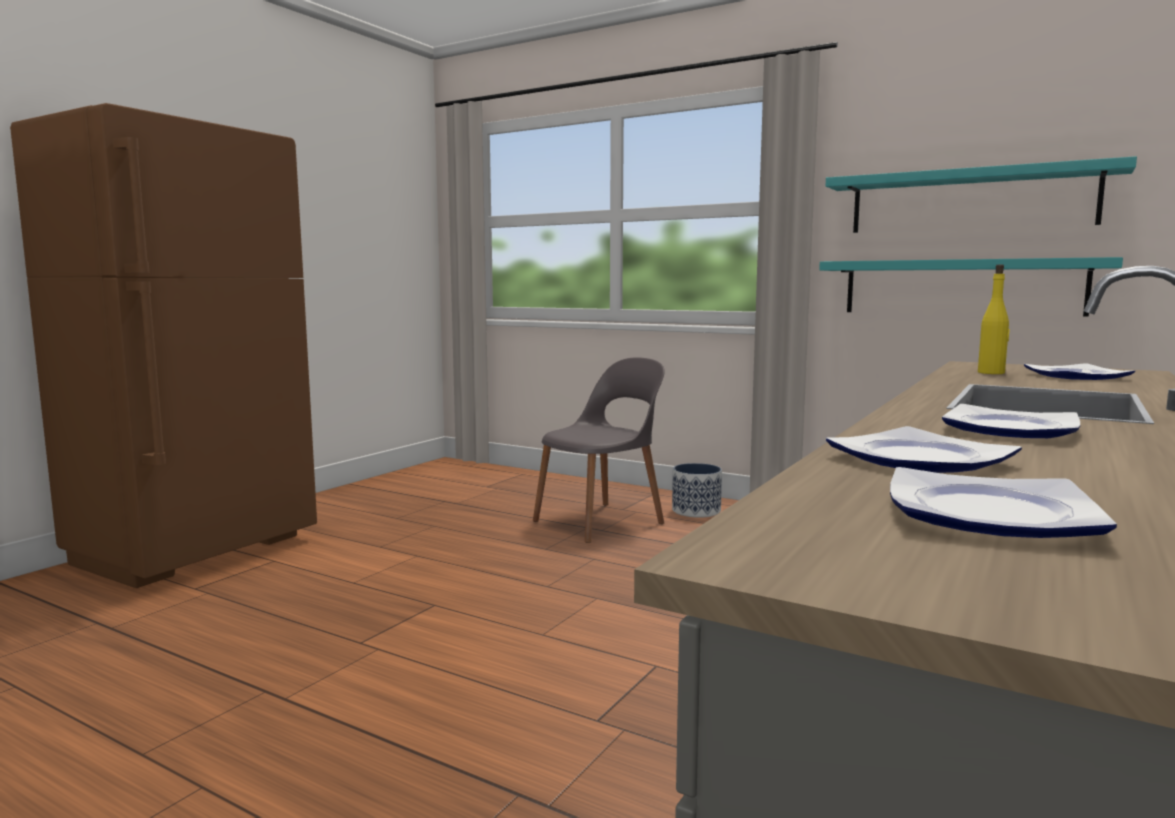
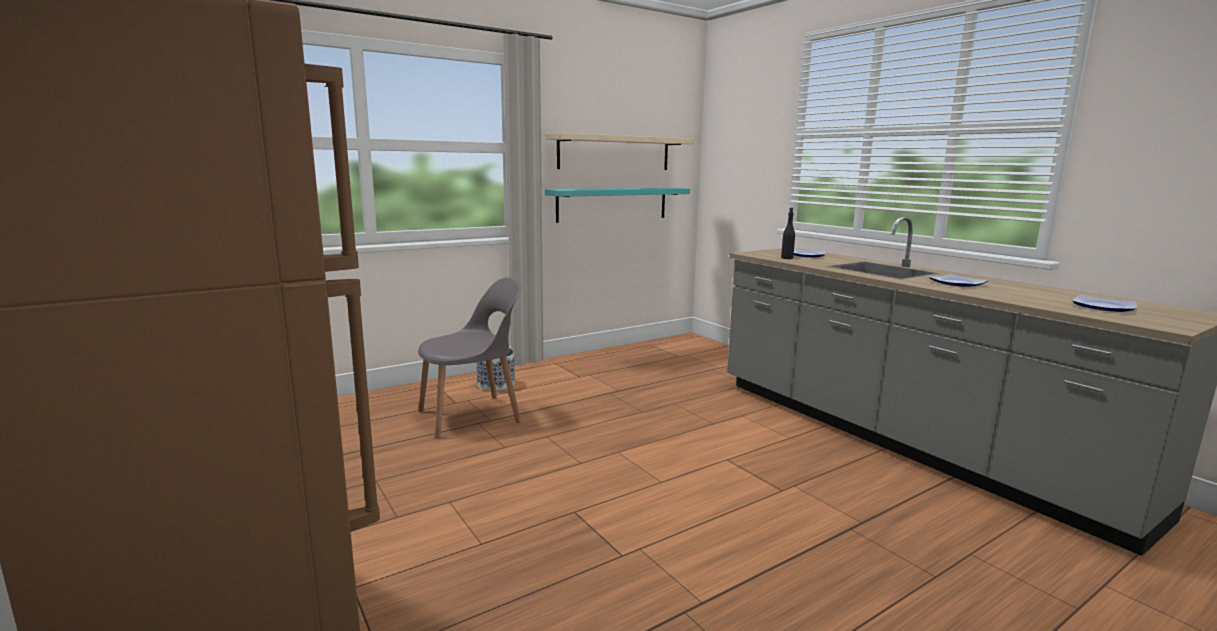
camera: 65 degrees left, 5 degrees up
grey chair [533,357,665,543] -> grey chair turned 75 degrees clockwise [418,277,521,438]
turquoise shelf [826,156,1137,233] -> beige shelf [546,133,694,170]
plate [826,426,1022,473] -> none
yellow bottle [978,264,1010,374] -> black bottle [781,208,795,259]

